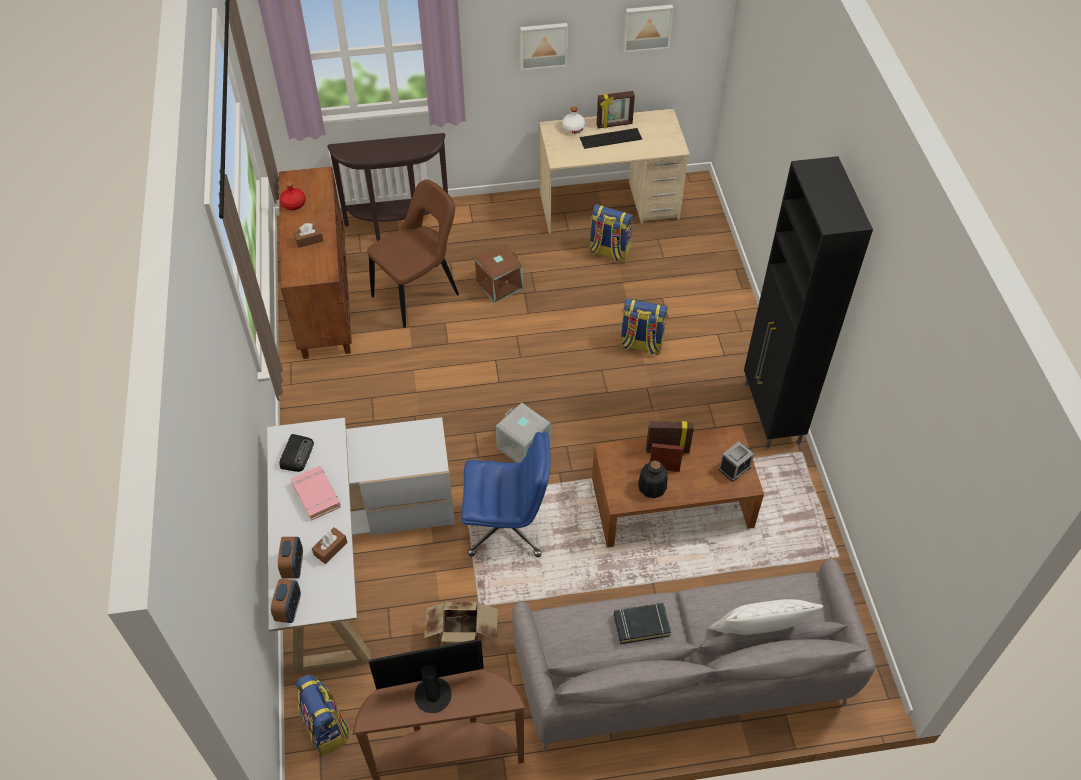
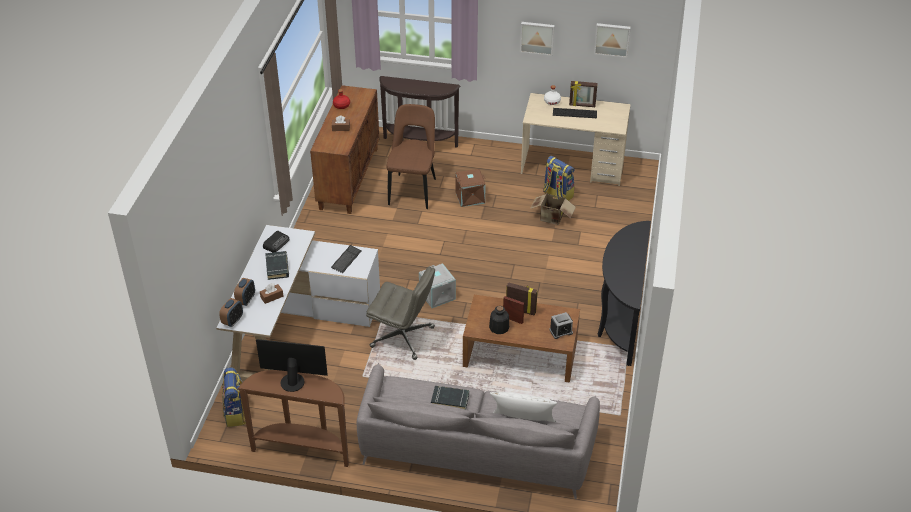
camera: 20 degrees right, 10 degrees down
pink book [291,466,341,521] -> black book [265,251,289,280]
brown chair [367,180,459,328] -> brown chair turned 60 degrees counterclockwise [386,104,436,209]
cardboard box [424,602,498,645] -> cardboard box moved to [530,193,576,225]
blue office chair [461,431,550,557] -> grey office chair [366,267,435,360]
backpack [619,298,668,355] -> none
black cabinet [744,156,873,449] -> black console table [598,221,651,366]
none -> keyboard [331,245,362,273]

